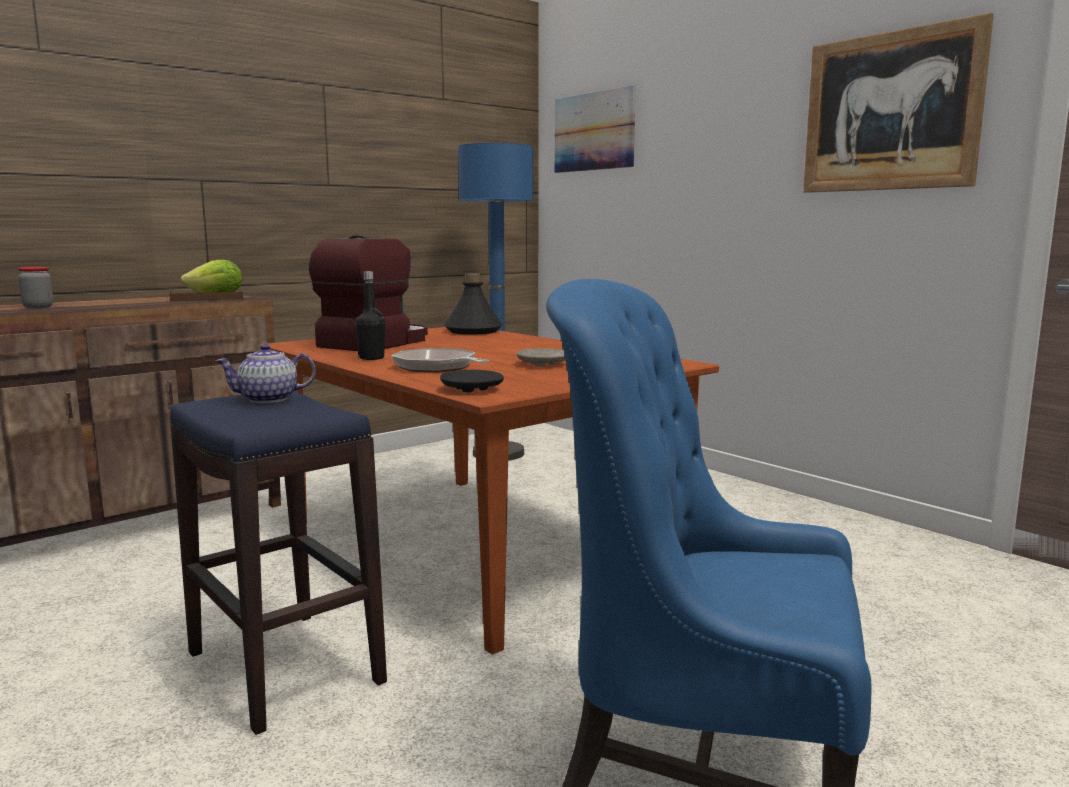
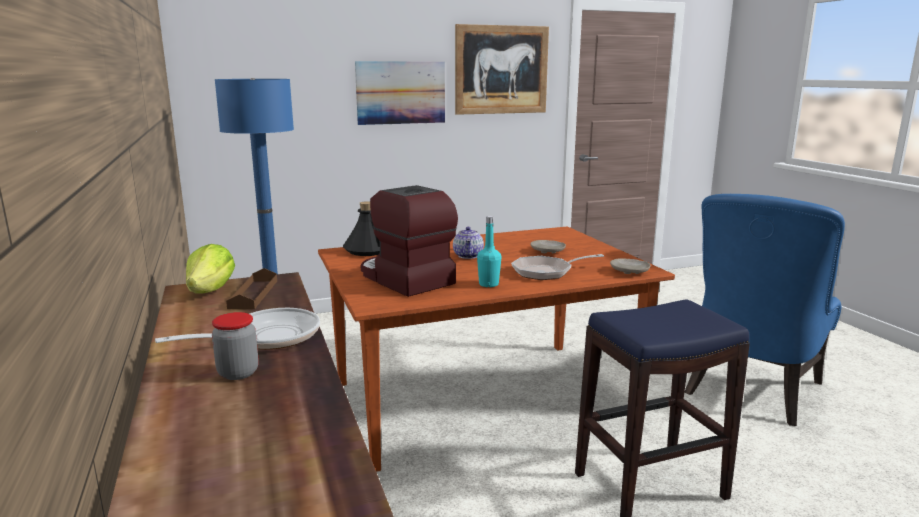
camera: 70 degrees left, 5 degrees up
teapot [216,344,316,403] -> teapot moved to [453,227,484,259]
black bottle [355,271,386,360] -> turquoise bottle [477,216,501,287]
black plate [440,370,504,393] -> beige plate [610,258,651,274]
picture [555,85,636,173] -> picture moved to [355,61,445,125]
none -> frying pan [155,308,320,350]

